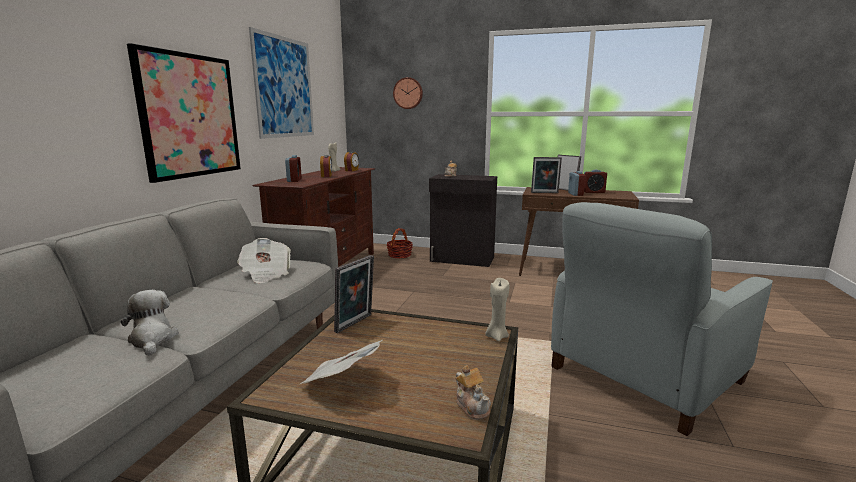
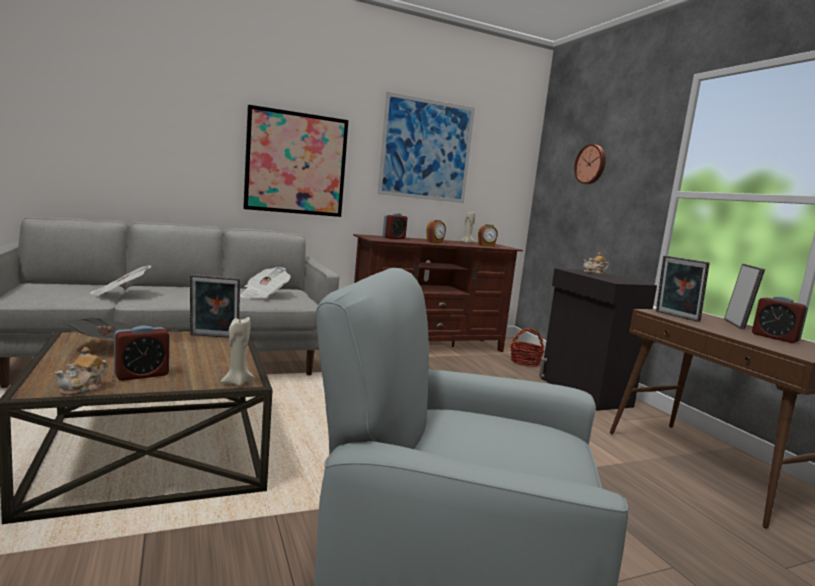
camera: 50 degrees right, 5 degrees down
plush toy [121,290,179,356] -> newspaper [90,265,151,296]
alarm clock [568,171,585,196] -> alarm clock moved to [114,326,170,381]

